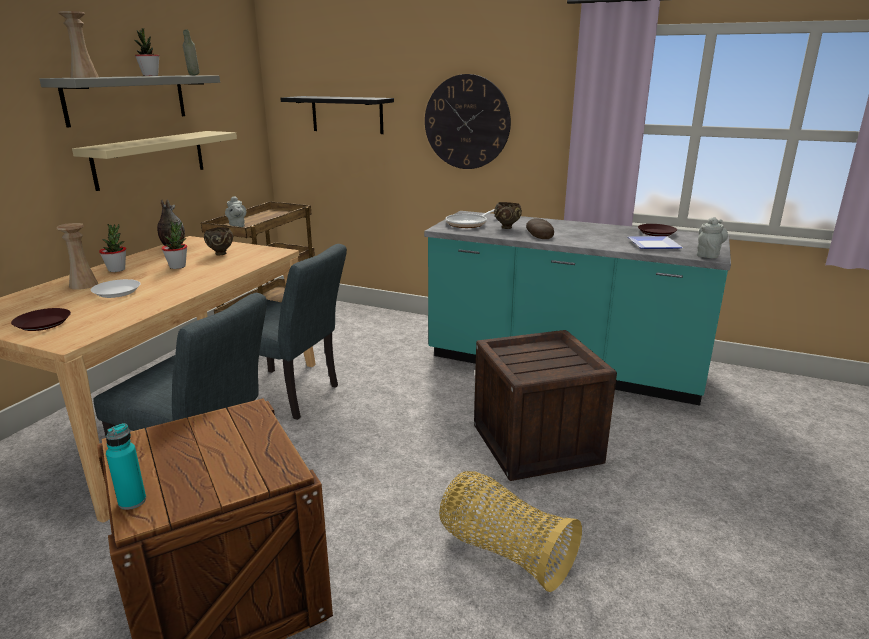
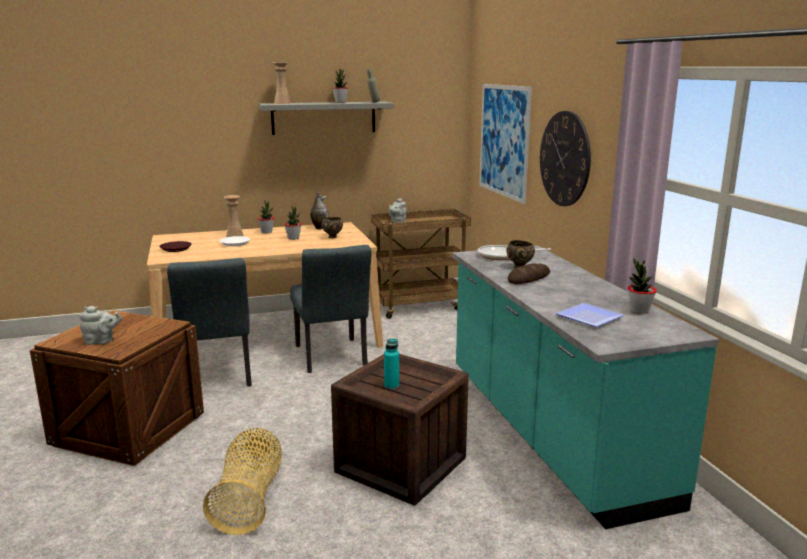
camera: 50 degrees right, 5 degrees down
beige shelf [72,131,237,191] -> none
turquoise bottle [106,423,146,510] -> turquoise bottle moved to [384,339,399,389]
black shelf [280,96,394,134] -> picture [479,84,532,204]
brown plate [638,224,677,236] -> potted plant [628,258,657,314]
grey teapot [697,217,728,259] -> grey teapot moved to [79,306,122,345]

